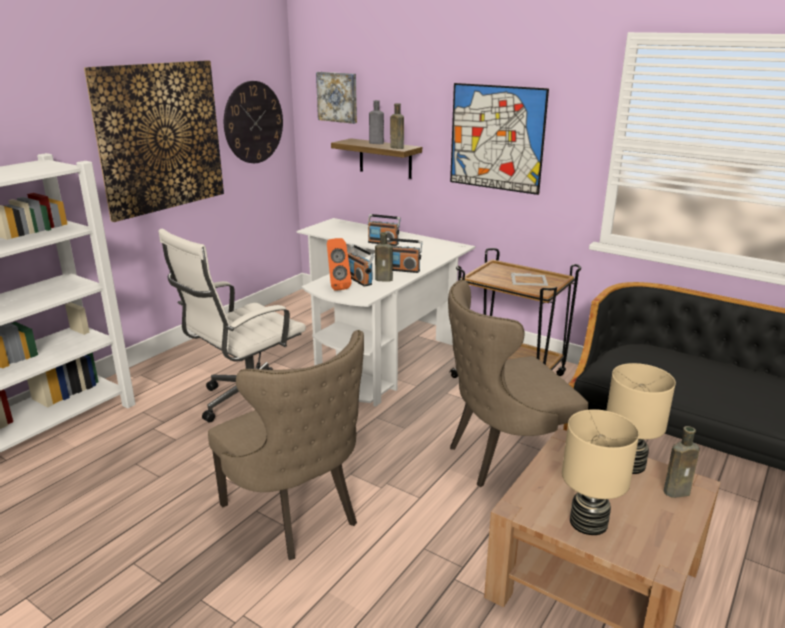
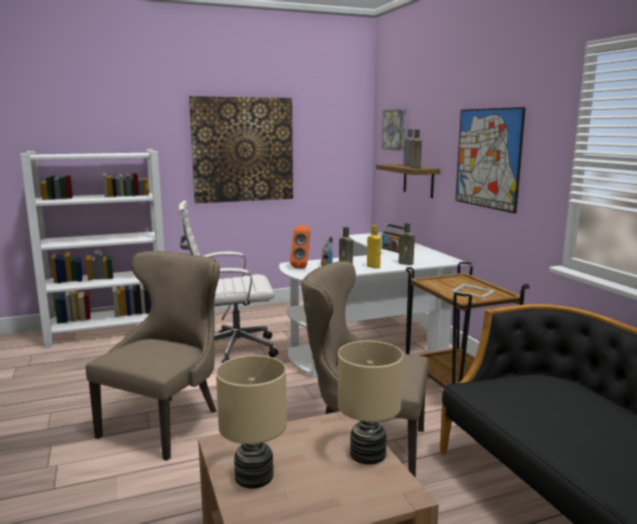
camera: 35 degrees right, 10 degrees down
beige chair [208,330,364,560] -> beige chair turned 150 degrees counterclockwise [86,251,220,461]
wall clock [224,81,283,163] -> none
radio [387,238,422,273] -> yellow bottle [367,225,381,268]
brown bottle [664,426,700,498] -> brown bottle moved to [399,223,415,265]

